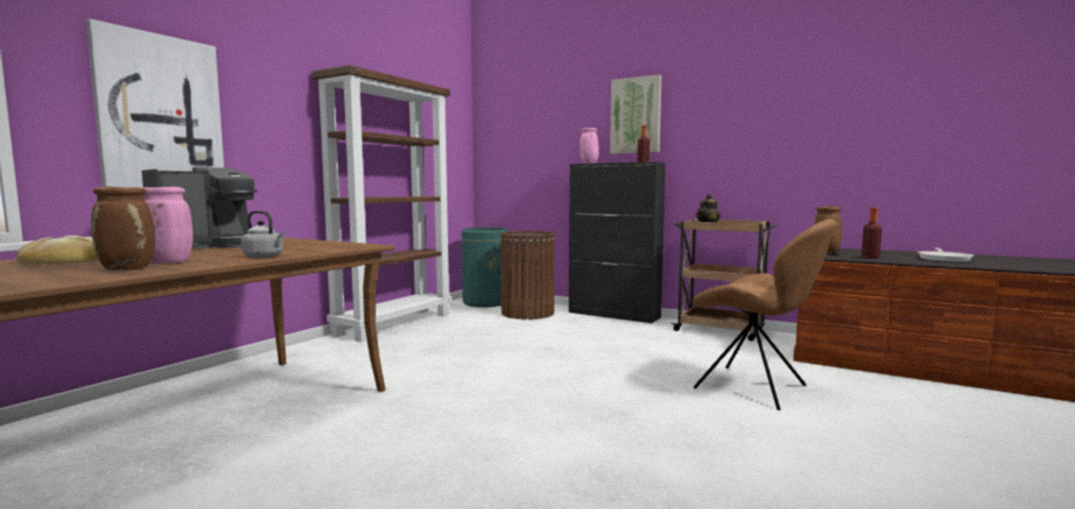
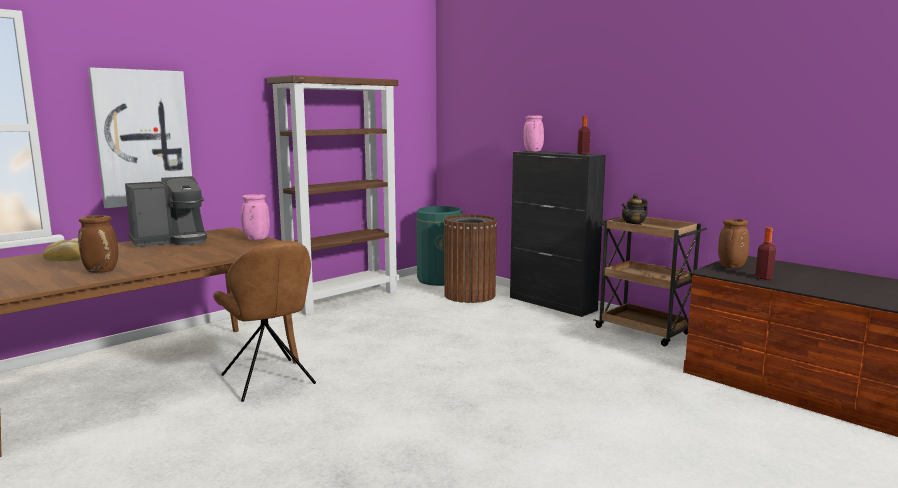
camera: 15 degrees right, 5 degrees up
pink vase [143,187,193,263] -> pink vase moved to [241,194,270,240]
grey kettle [241,210,285,258] -> none
picture [610,75,661,154] -> none
brown chair [692,219,837,410] -> brown chair moved to [213,241,316,402]
frying pan [918,248,974,262] -> none

